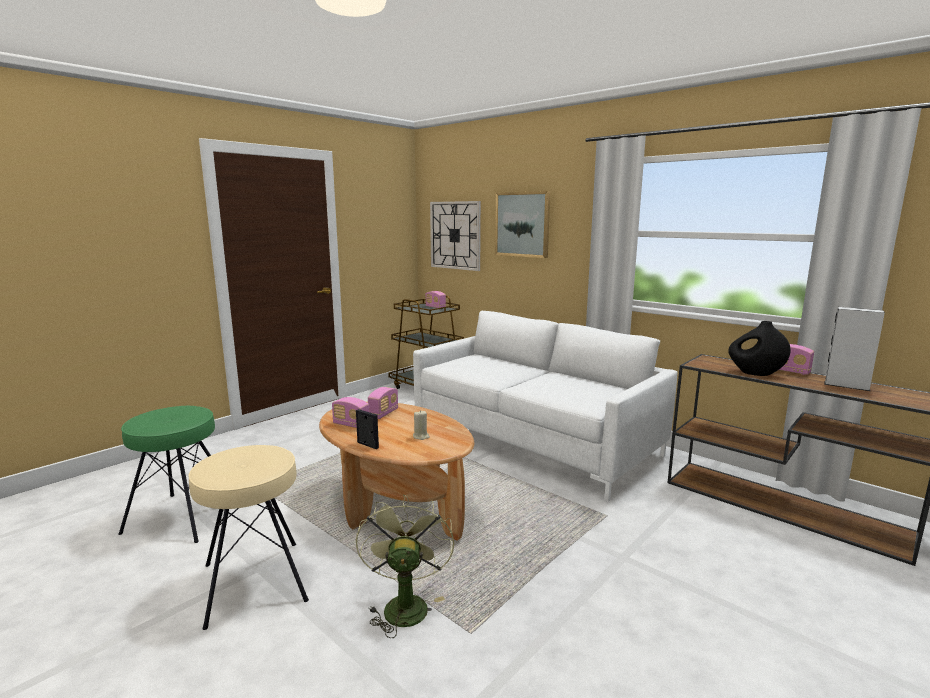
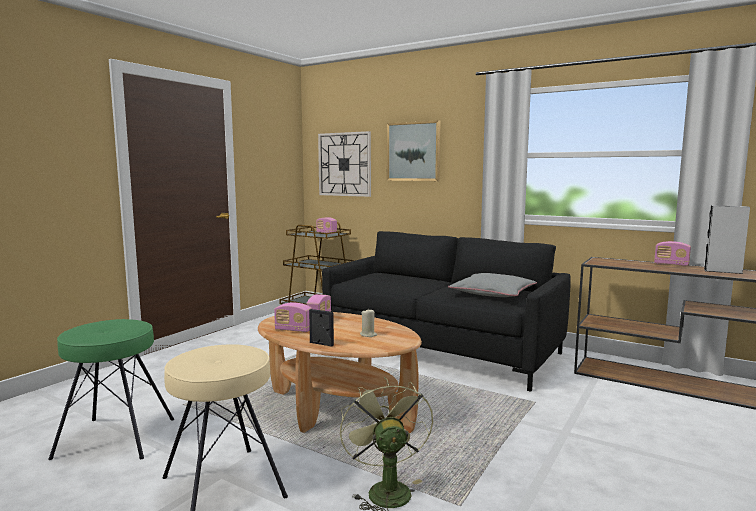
camera: 10 degrees left, 5 degrees down
white sofa [413,311,678,502] -> black sofa [322,231,571,392]
black vase [728,321,790,376] -> none
none -> grey pillow [448,273,537,297]

